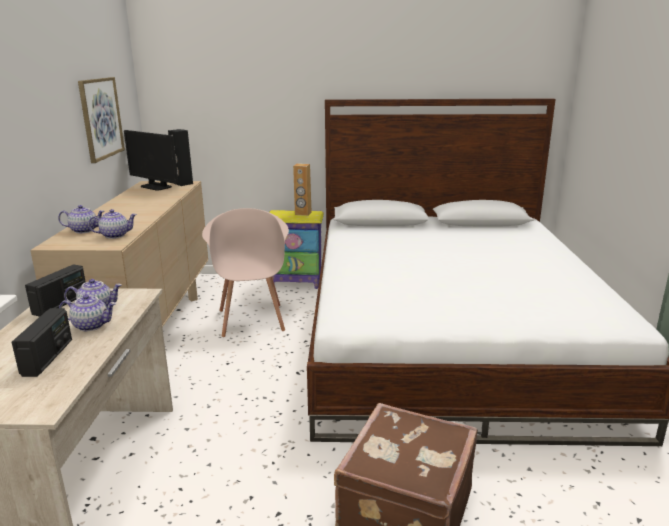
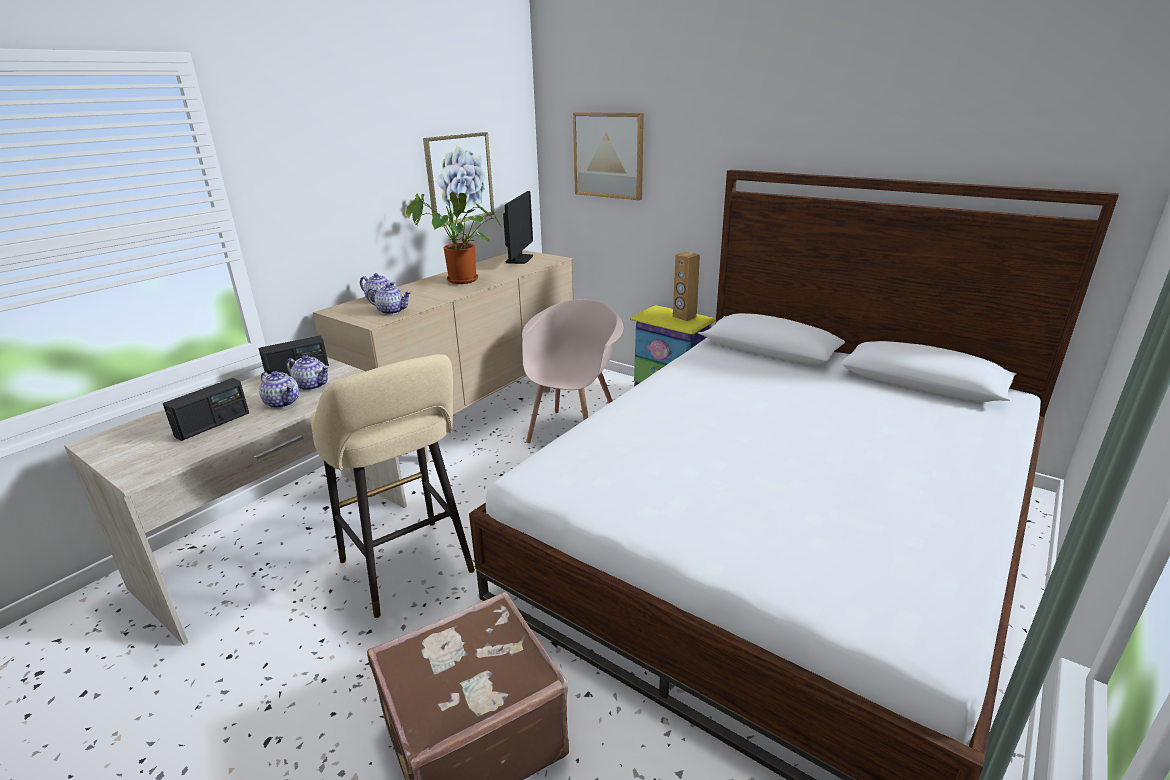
camera: 35 degrees right, 5 degrees up
monitor [124,130,178,191] -> monitor turned 150 degrees counterclockwise [503,191,533,264]
black speaker [168,129,193,186] -> none
none -> beige stool [310,354,475,618]
none -> potted plant [406,192,502,284]
none -> picture [573,112,644,200]

